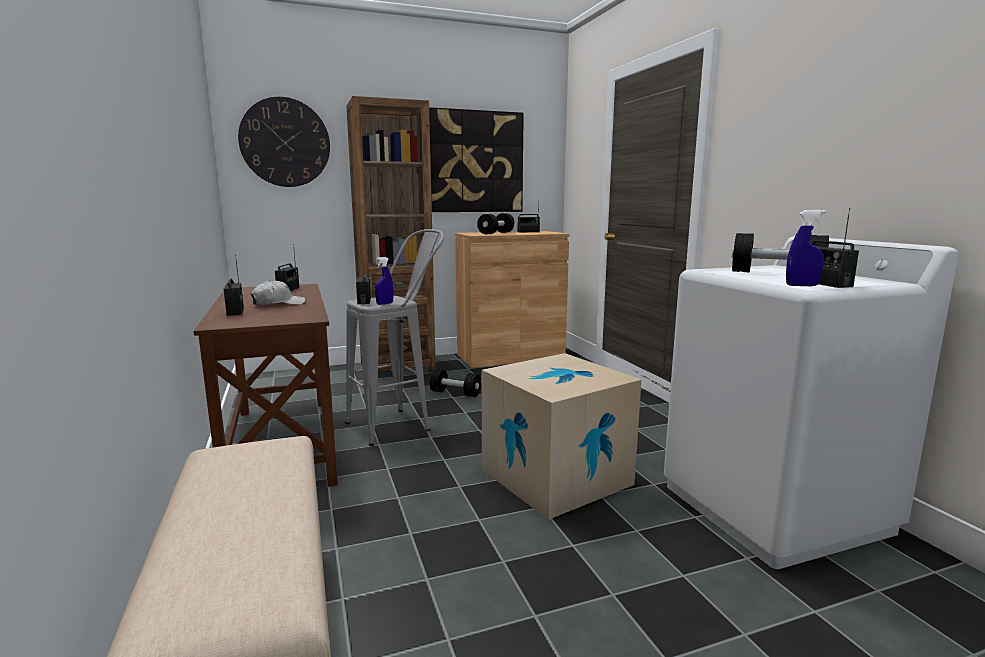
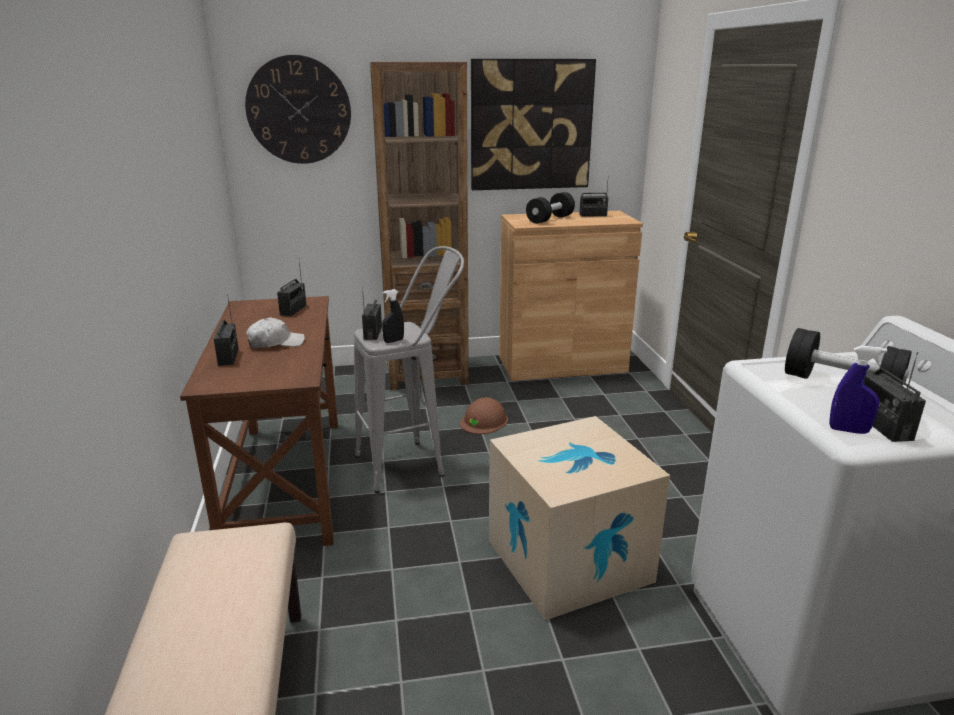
camera: 10 degrees right, 10 degrees up
blue spray bottle [375,257,393,305] -> black spray bottle [382,289,404,343]
black dumbbell [429,369,481,397] -> brown hard hat [460,397,508,434]

